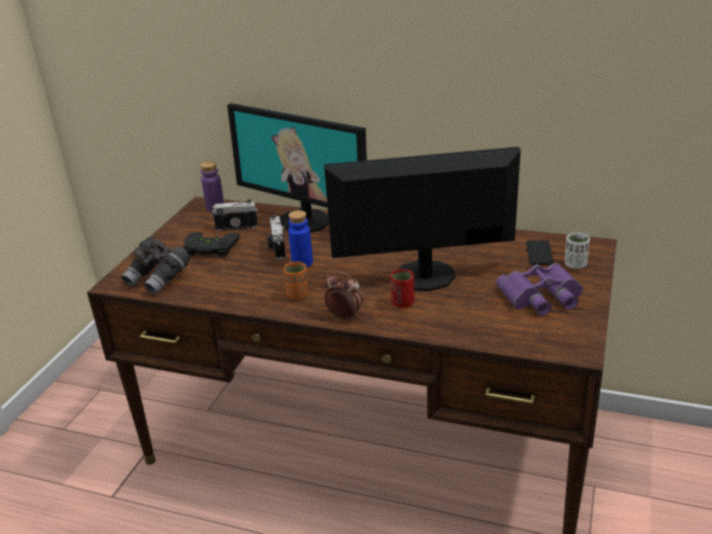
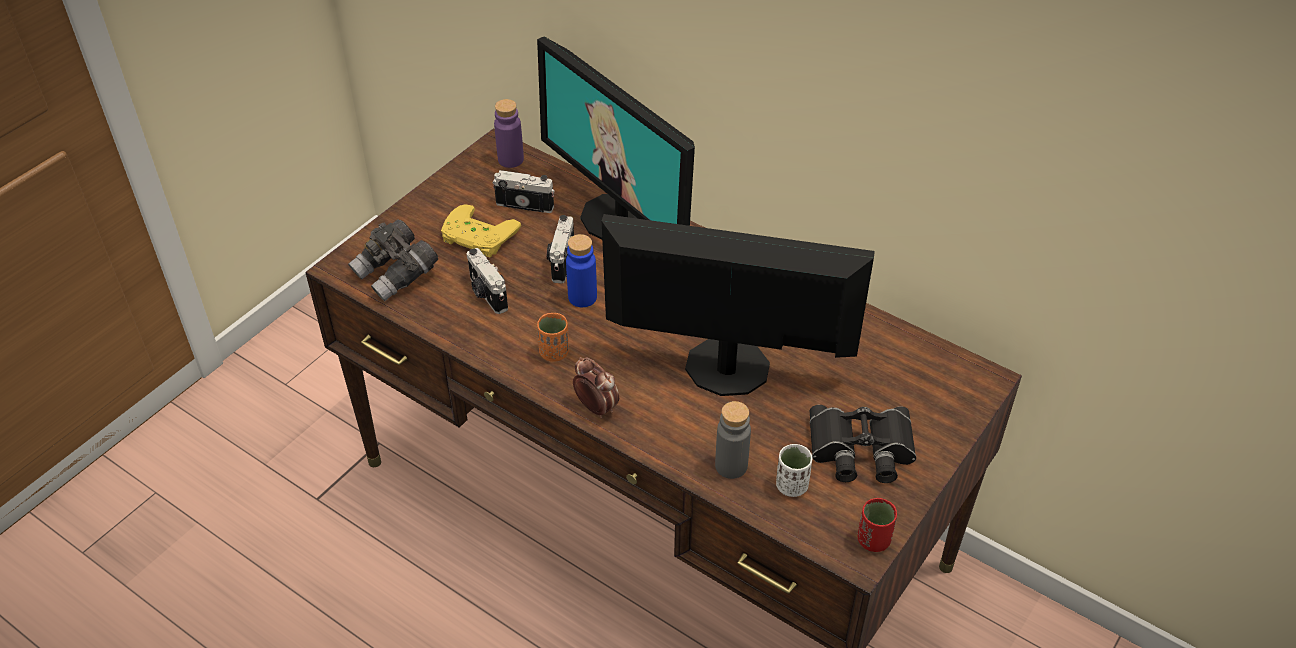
camera: 15 degrees right, 15 degrees up
black game controller [184,232,240,257] -> yellow game controller [441,204,521,258]
red cup [390,269,414,308] -> red cup moved to [858,498,897,552]
purple binoculars [496,263,583,315] -> black binoculars [810,405,916,483]
phone [526,240,554,265] -> none
white cup [565,232,590,269] -> white cup moved to [776,444,812,497]
none -> camera [467,248,508,314]
none -> grey bottle [715,401,751,479]

